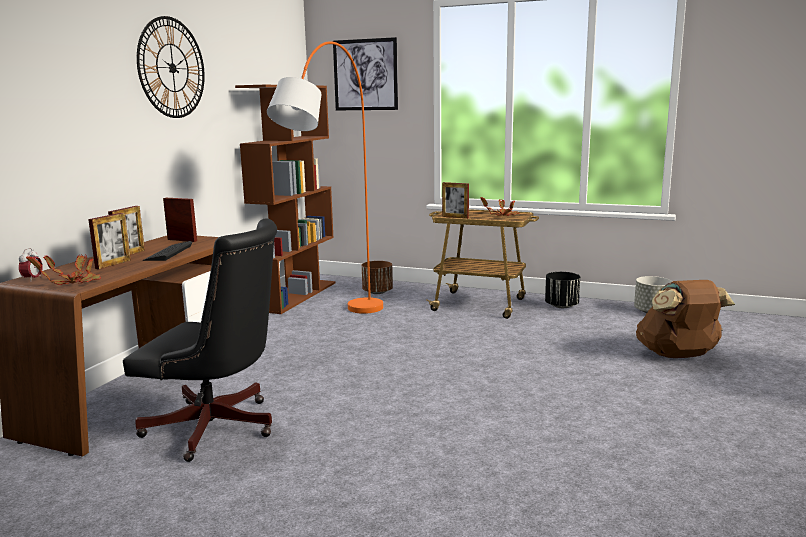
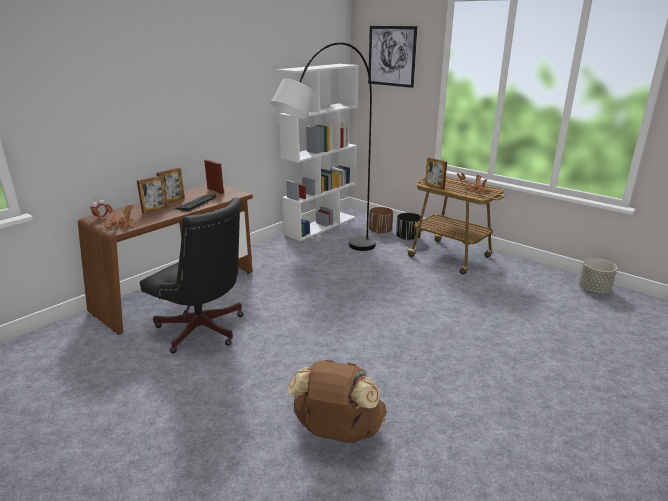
camera: 20 degrees right, 10 degrees up
wall clock [137,16,205,118] -> none
brown bookcase [235,85,336,314] -> white bookcase [276,64,359,241]
orange floor lamp [267,41,383,314] -> grey floor lamp [271,42,376,251]
black planter [545,272,580,308] -> black planter moved to [396,213,421,240]
brown backpack [636,280,735,358] -> brown backpack moved to [287,359,387,443]

